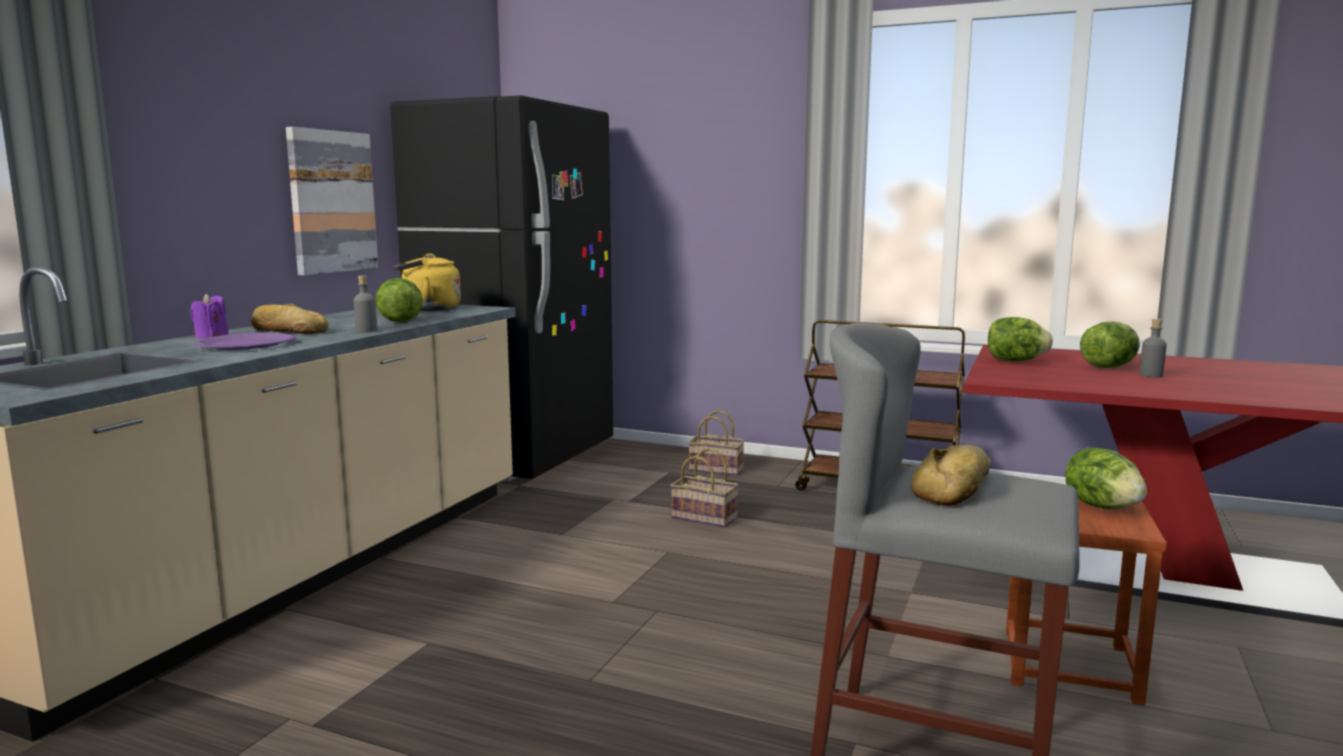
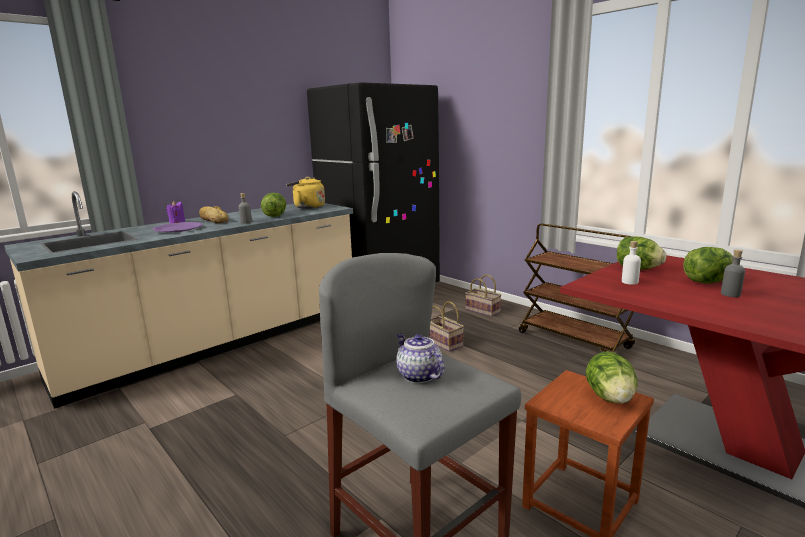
camera: 25 degrees right, 5 degrees up
picture [286,127,378,276] -> none
bread [911,445,990,506] -> teapot [396,333,444,383]
none -> white bottle [622,241,641,285]

